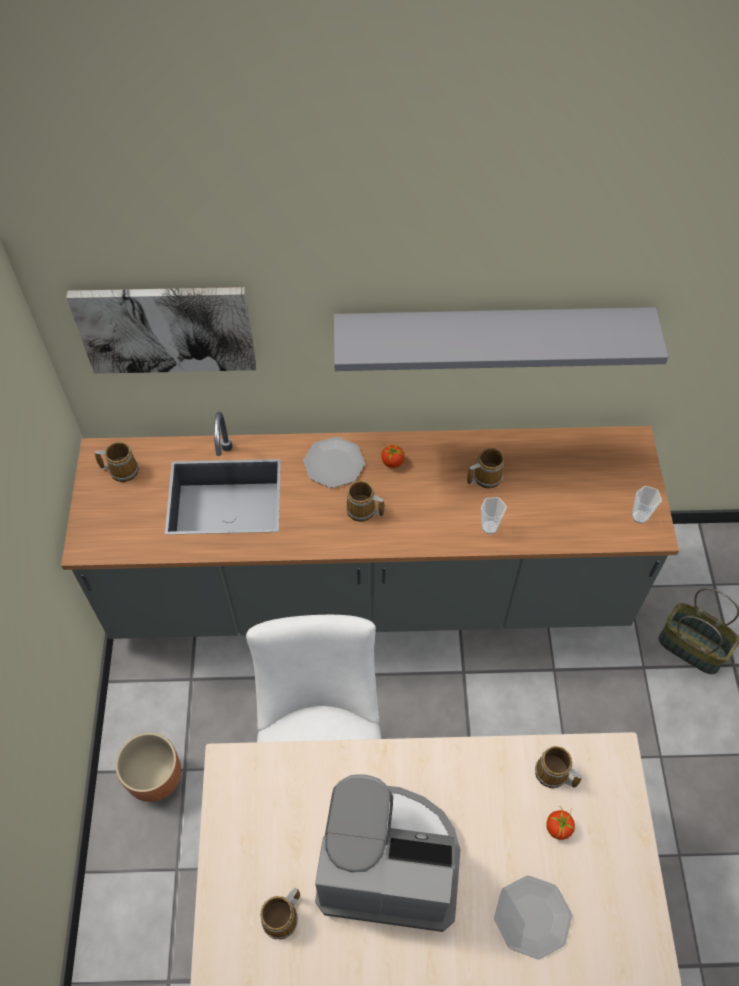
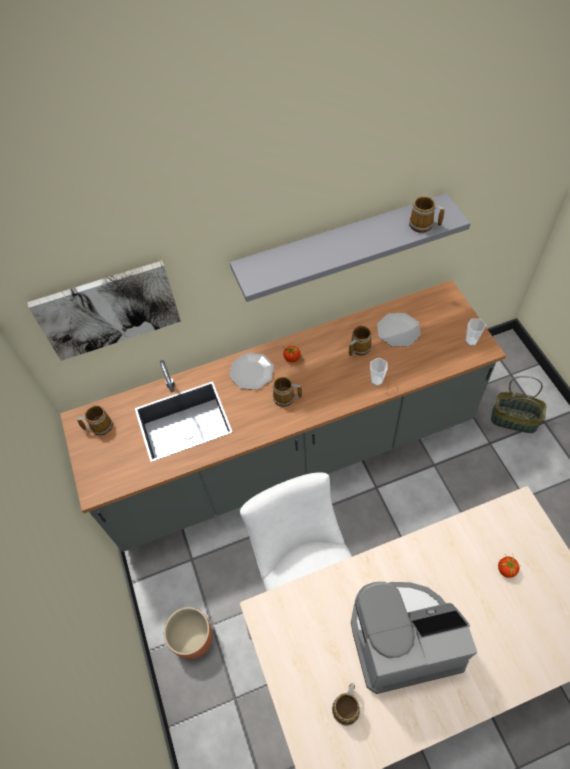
camera: 15 degrees left, 0 degrees up
plate [494,876,572,959] -> plate moved to [377,313,421,347]
mug [535,746,582,788] -> mug moved to [409,196,444,233]

